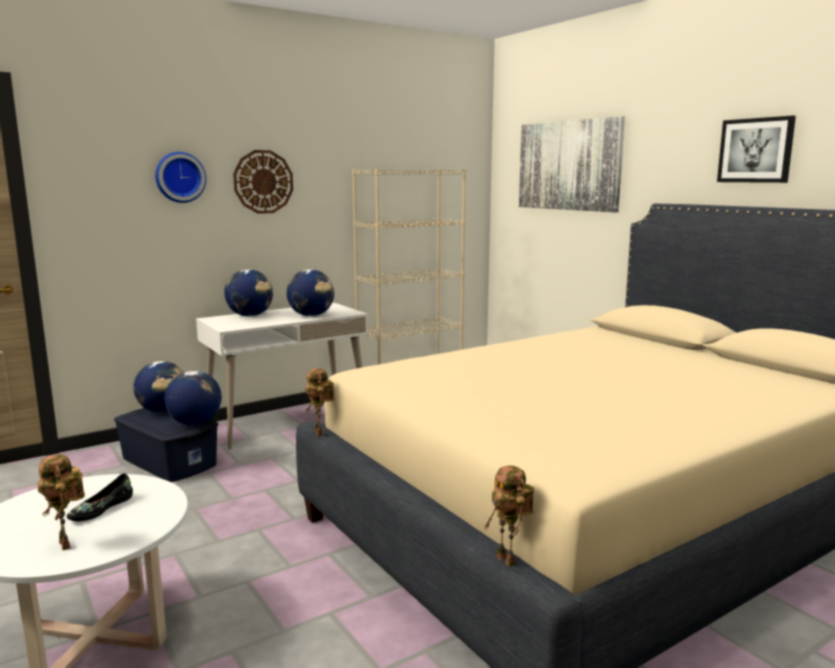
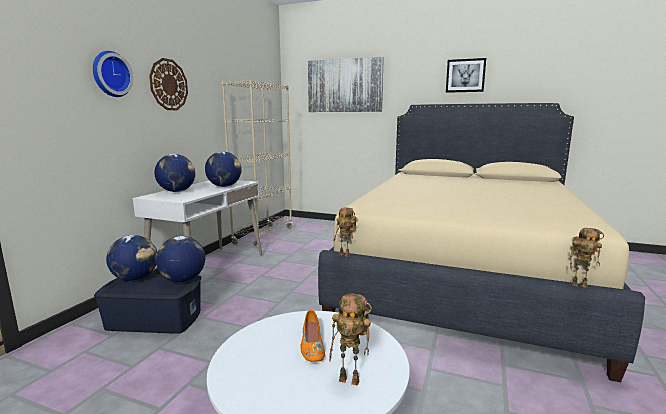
camera: 35 degrees left, 0 degrees up
black shoe [67,473,133,522] -> orange shoe [300,310,325,362]

